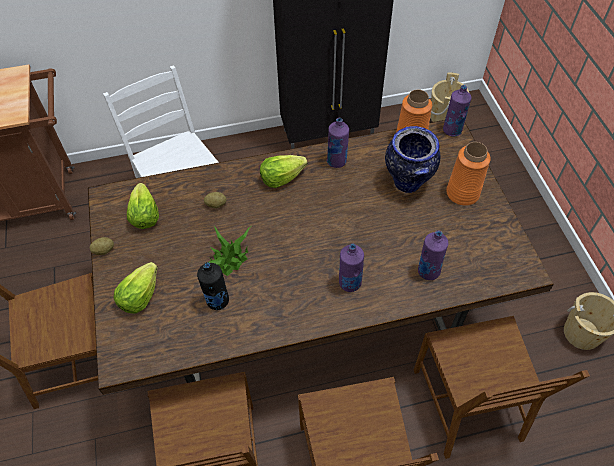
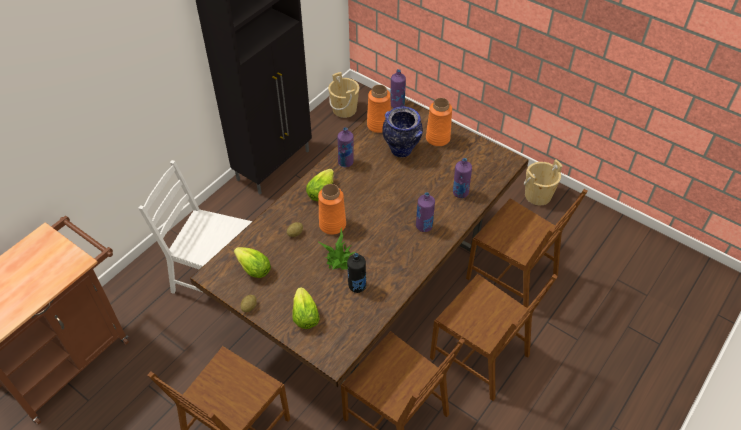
camera: 40 degrees left, 5 degrees down
none -> orange vase [318,184,346,235]

